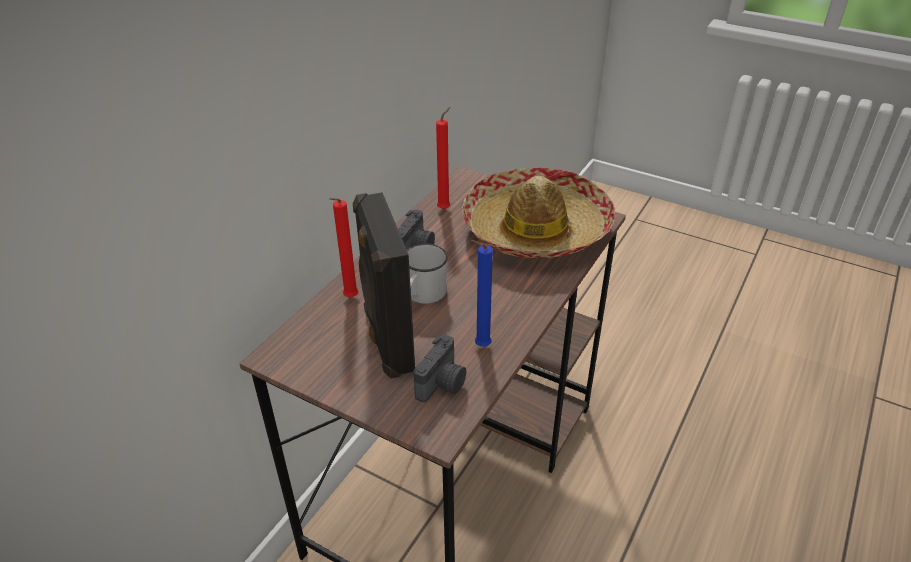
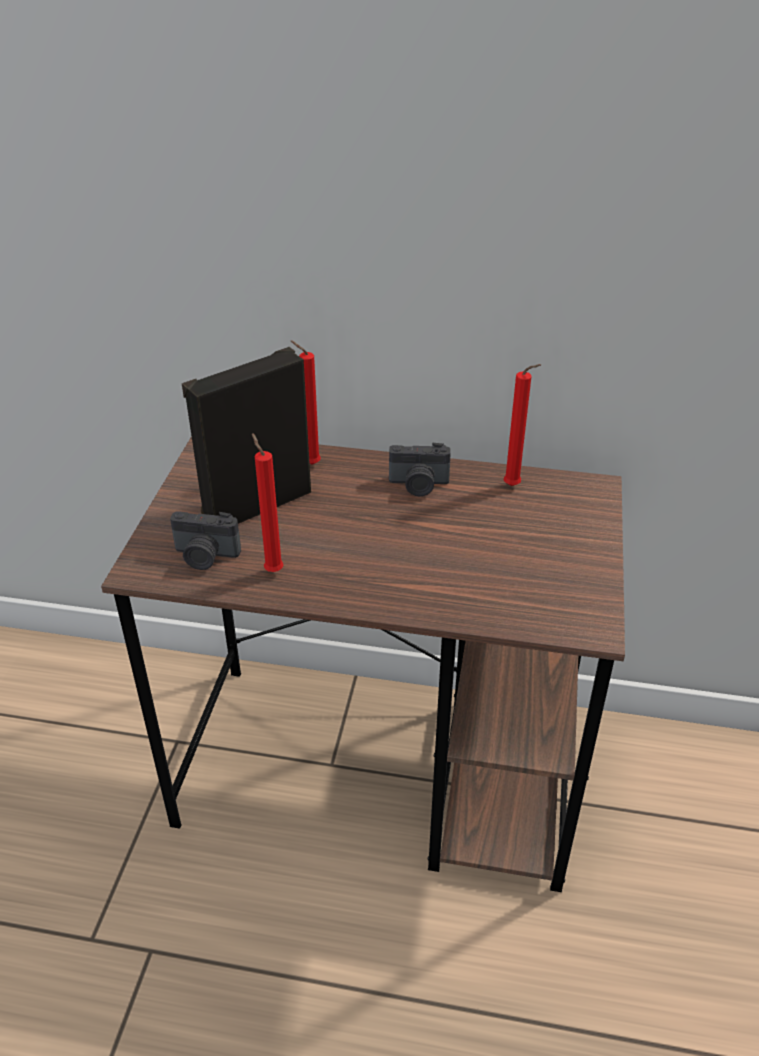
camera: 70 degrees right, 0 degrees up
white mug [407,244,448,304] -> none
hat [462,168,615,258] -> none
blue candle [470,240,493,347] -> red candle [252,433,283,572]

